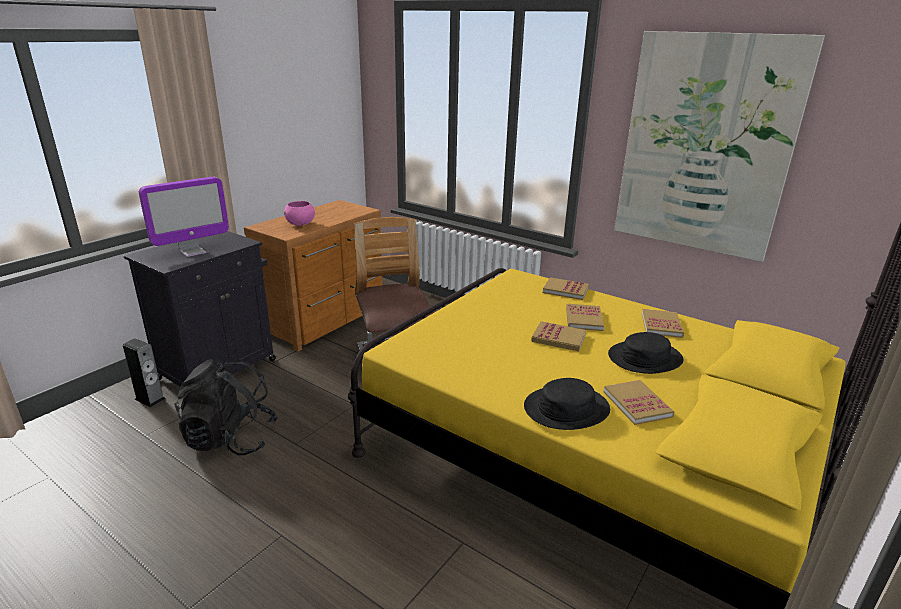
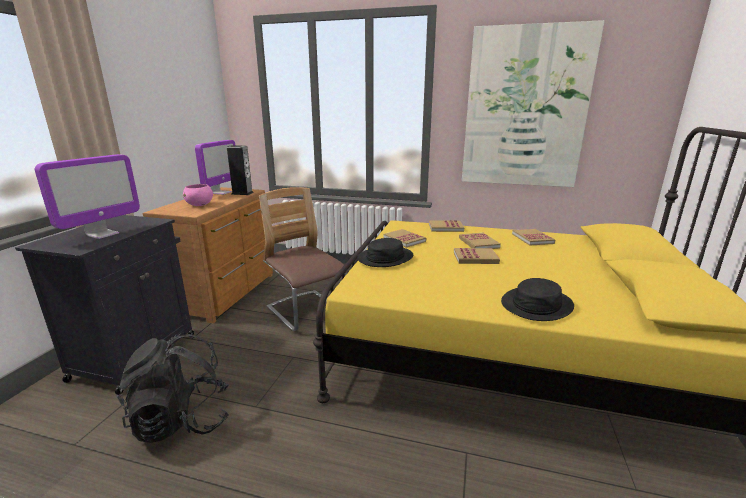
camera: 20 degrees left, 5 degrees down
speaker [123,338,165,407] -> speaker moved to [227,145,254,195]
book [604,380,675,425] -> book moved to [383,229,426,248]
black hat [608,332,683,374] -> black hat moved to [357,238,413,267]
none -> monitor [195,140,236,195]

